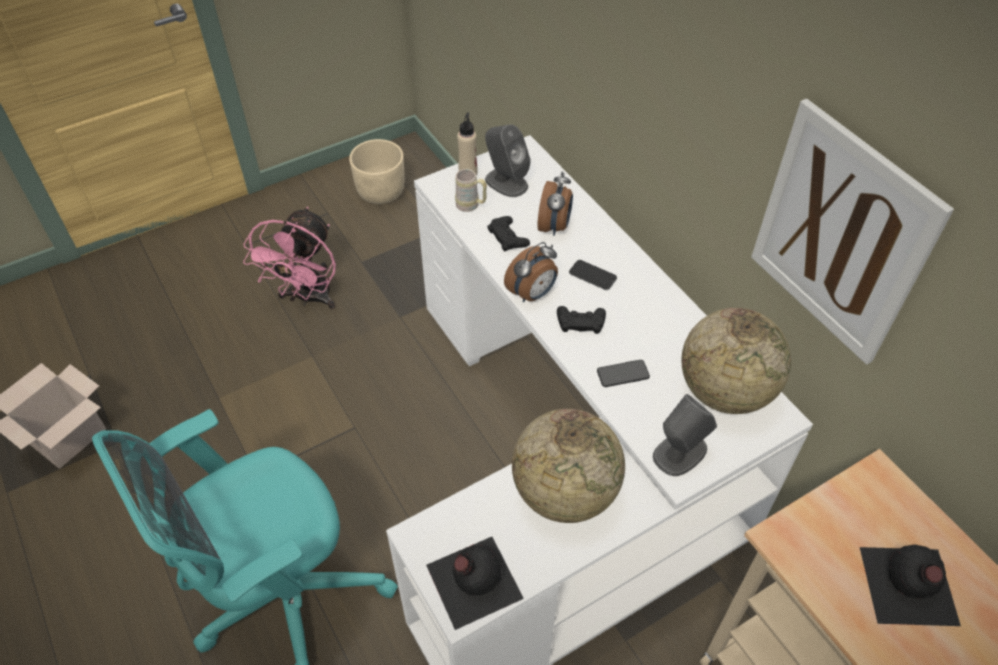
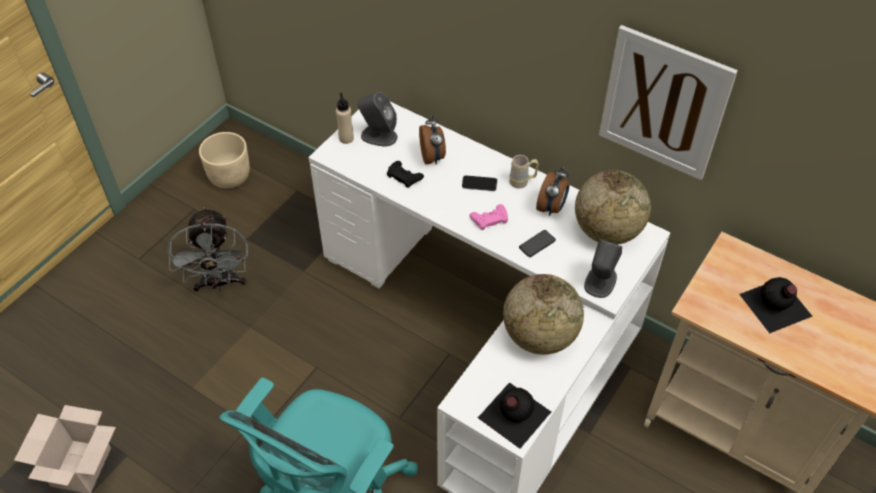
camera: 25 degrees left, 0 degrees up
pink fan [243,207,336,309] -> grey fan [167,207,248,291]
beige mug [455,169,487,212] -> beige mug moved to [509,155,539,188]
alarm clock [504,242,558,302] -> alarm clock moved to [536,167,569,216]
black game controller [557,306,606,334] -> pink game controller [470,204,508,230]

